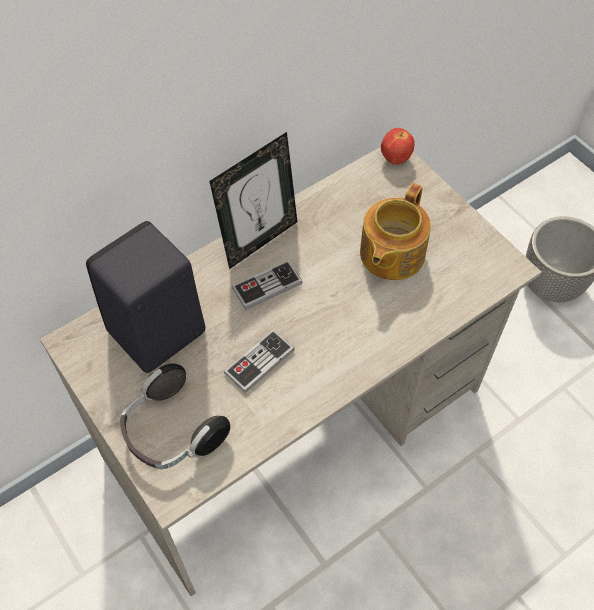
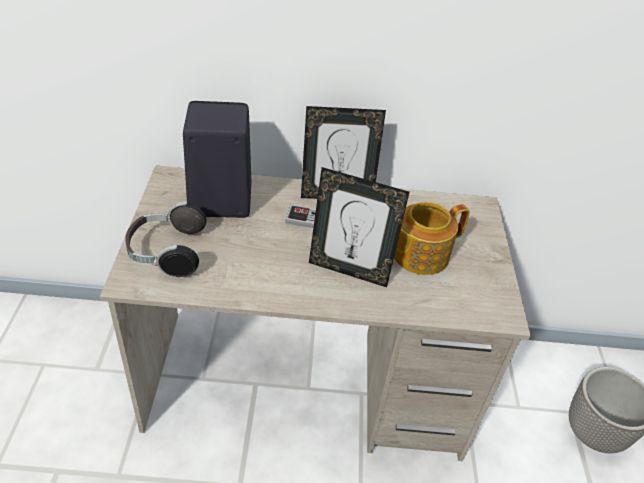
camera: 35 degrees right, 15 degrees down
game controller [224,329,294,393] -> none
apple [381,128,415,165] -> none
none -> picture frame [309,167,409,287]

